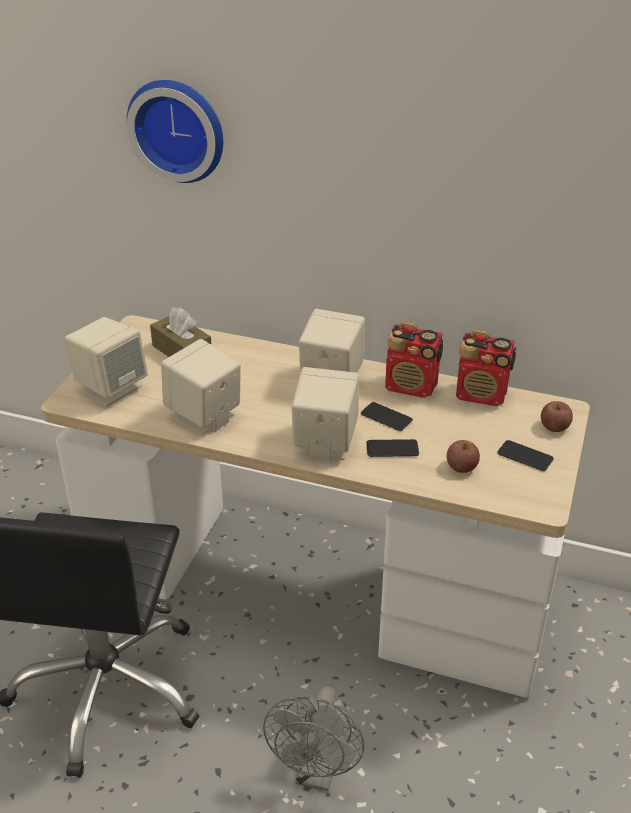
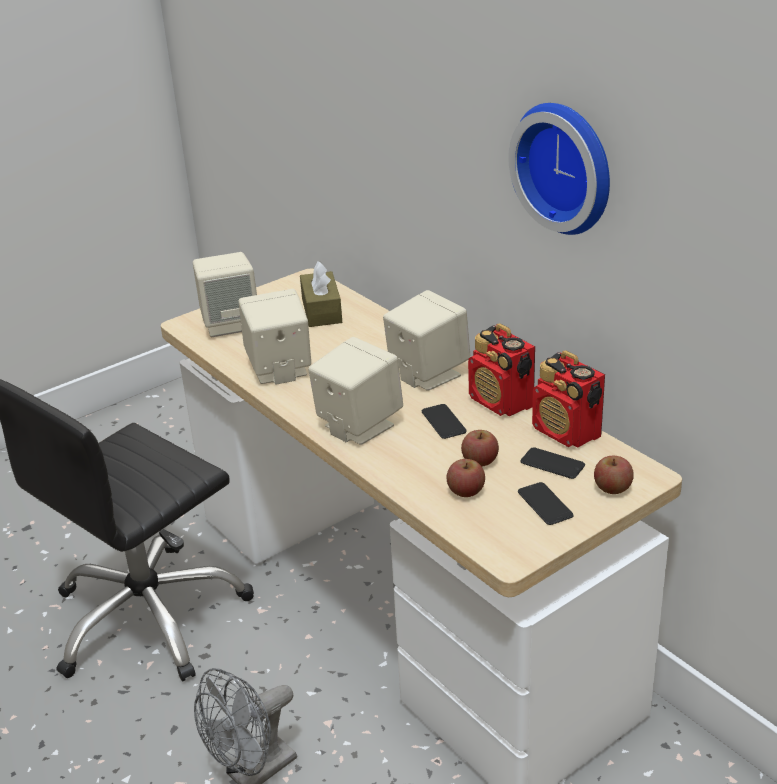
camera: 35 degrees right, 5 degrees down
wall clock [127,80,223,183] -> wall clock moved to [508,103,610,235]
phone [366,439,419,457] -> phone moved to [521,447,585,479]
none -> apple [461,430,499,466]

